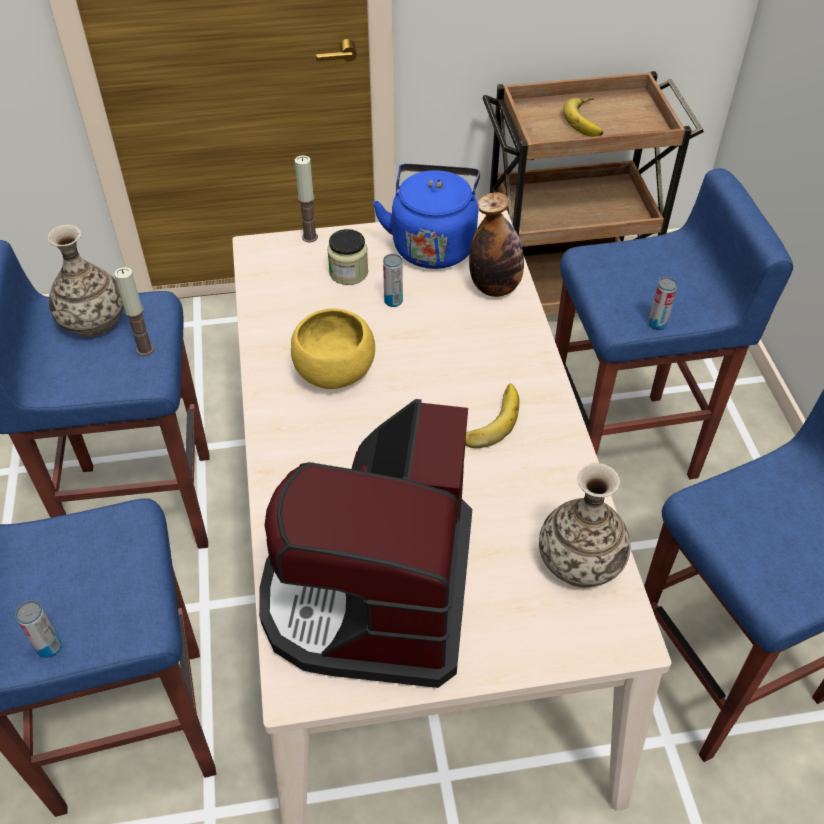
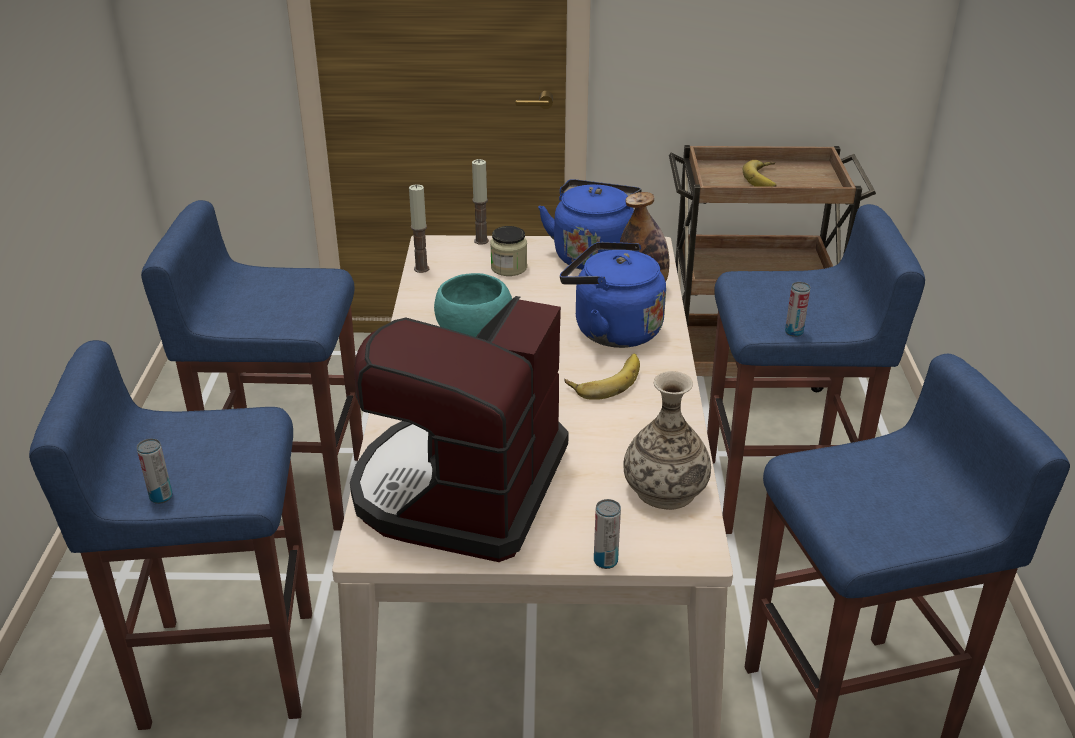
camera: 10 degrees right, 15 degrees down
vase [48,225,124,337] -> none
candle [114,267,154,356] -> candle moved to [409,184,429,273]
yellow bowl [291,308,375,389] -> turquoise bowl [434,273,512,337]
can [383,254,403,307] -> can moved to [594,499,621,569]
none -> blue kettle [560,242,666,348]

